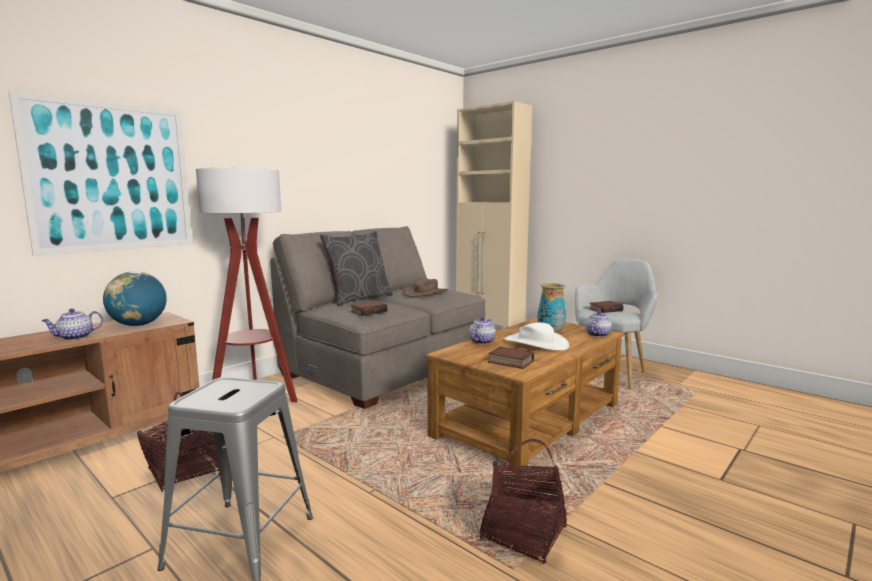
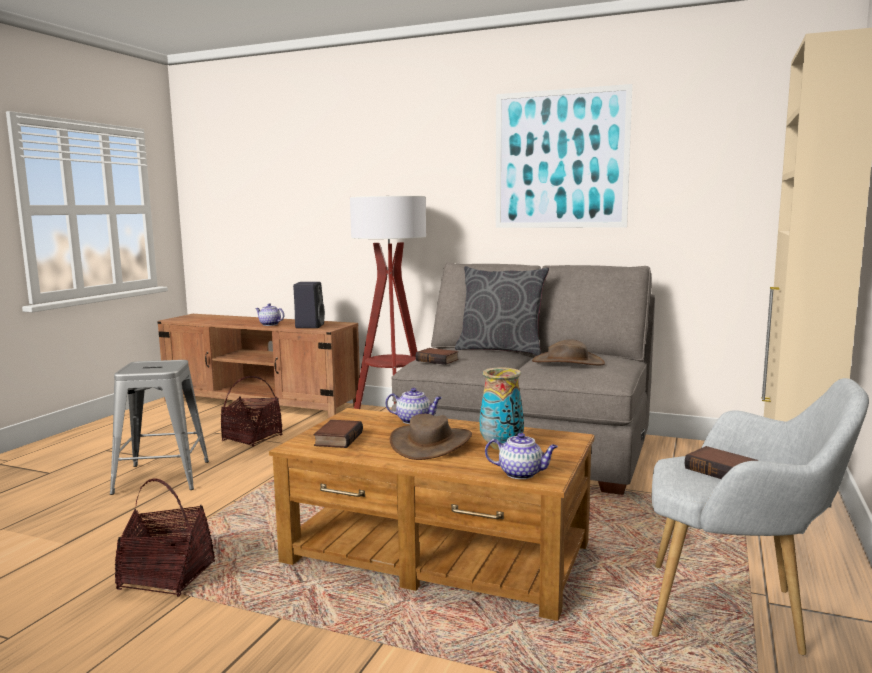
camera: 70 degrees right, 0 degrees up
picture [9,91,192,256] -> picture moved to [496,84,633,228]
globe [103,271,167,326] -> black speaker [293,282,325,328]
white hat [504,322,569,351] -> brown hat [390,414,472,460]

